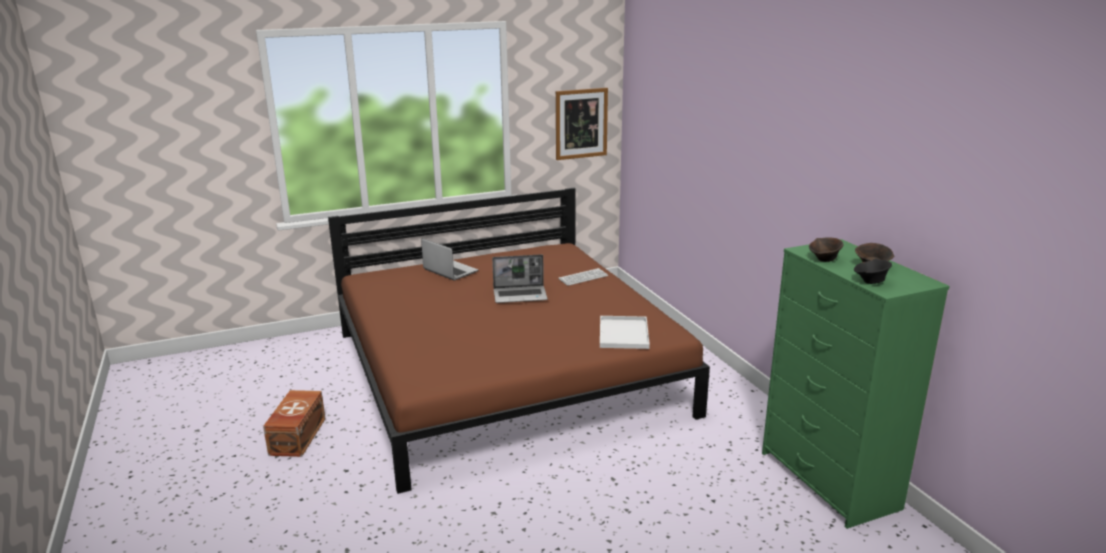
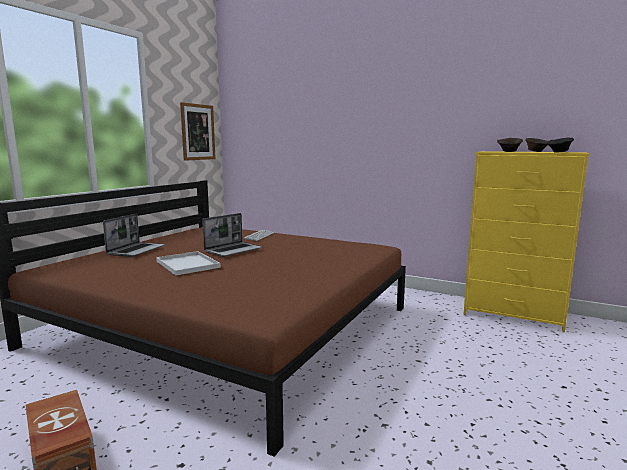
camera: 40 degrees left, 10 degrees down
laptop [421,238,478,280] -> laptop turned 105 degrees clockwise [103,214,165,257]
white tray [600,316,650,349] -> white tray moved to [156,251,221,275]
green dresser [762,239,950,529] -> yellow dresser [463,151,590,333]

